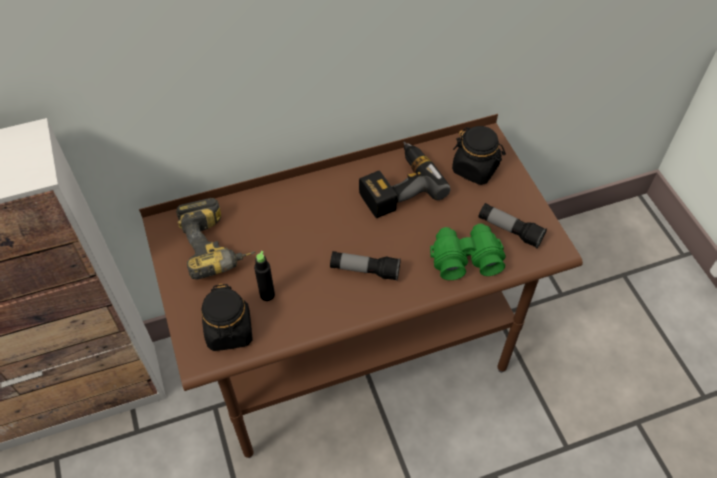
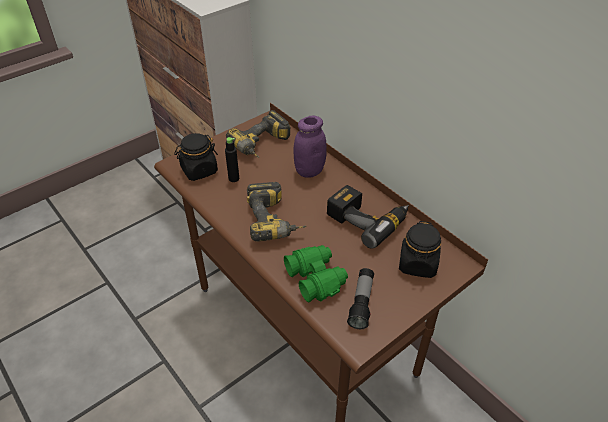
camera: 70 degrees right, 10 degrees down
flashlight [330,251,401,281] -> power drill [247,182,307,241]
none -> purple jar [293,116,327,178]

